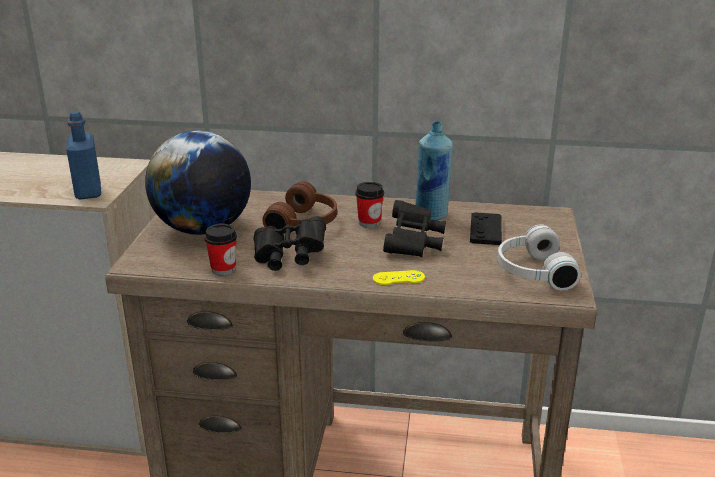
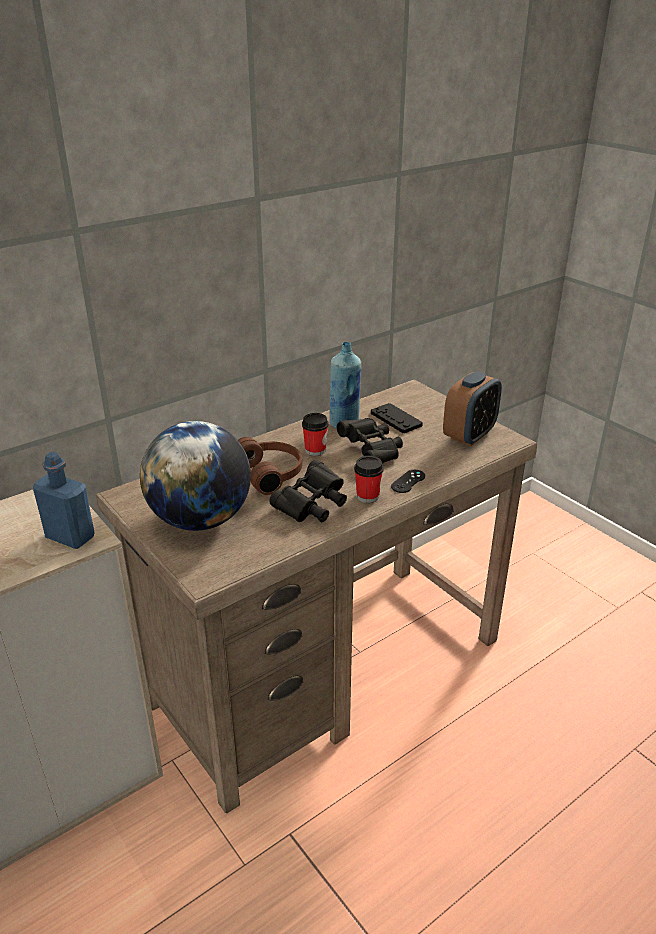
camera: 45 degrees left, 5 degrees up
cup [204,224,237,276] -> cup moved to [354,456,384,503]
yellow game controller [373,270,425,285] -> black game controller [391,470,425,493]
white headphones [497,224,581,291] -> alarm clock [443,371,502,446]

